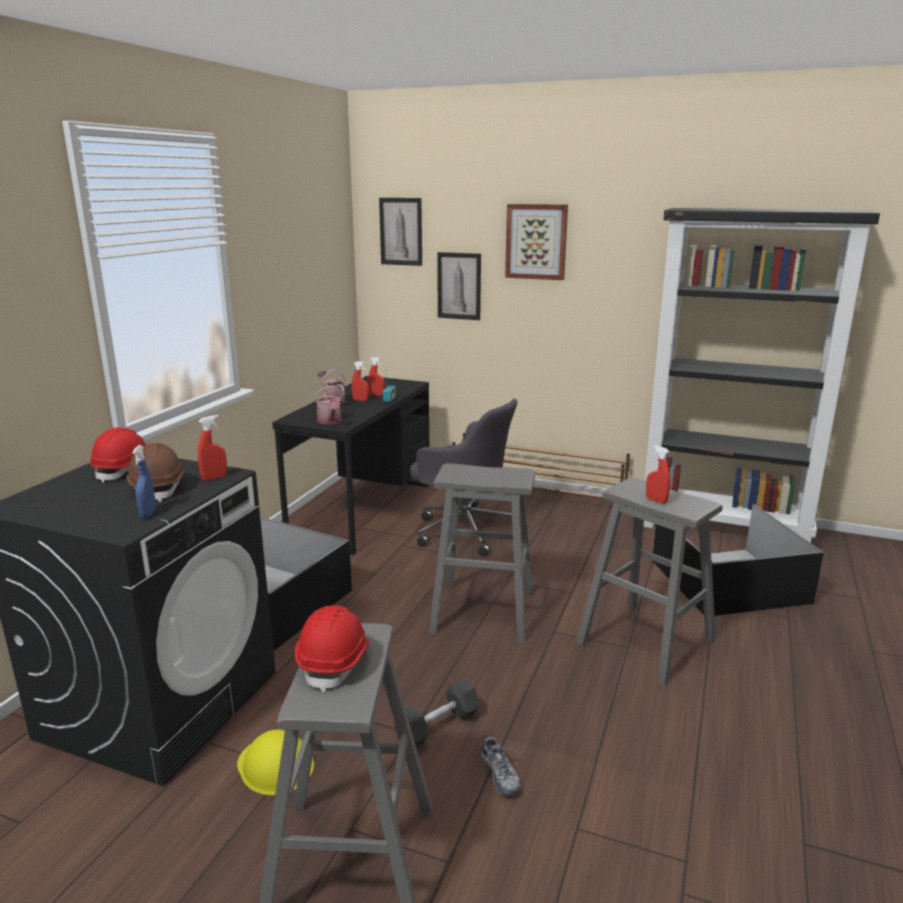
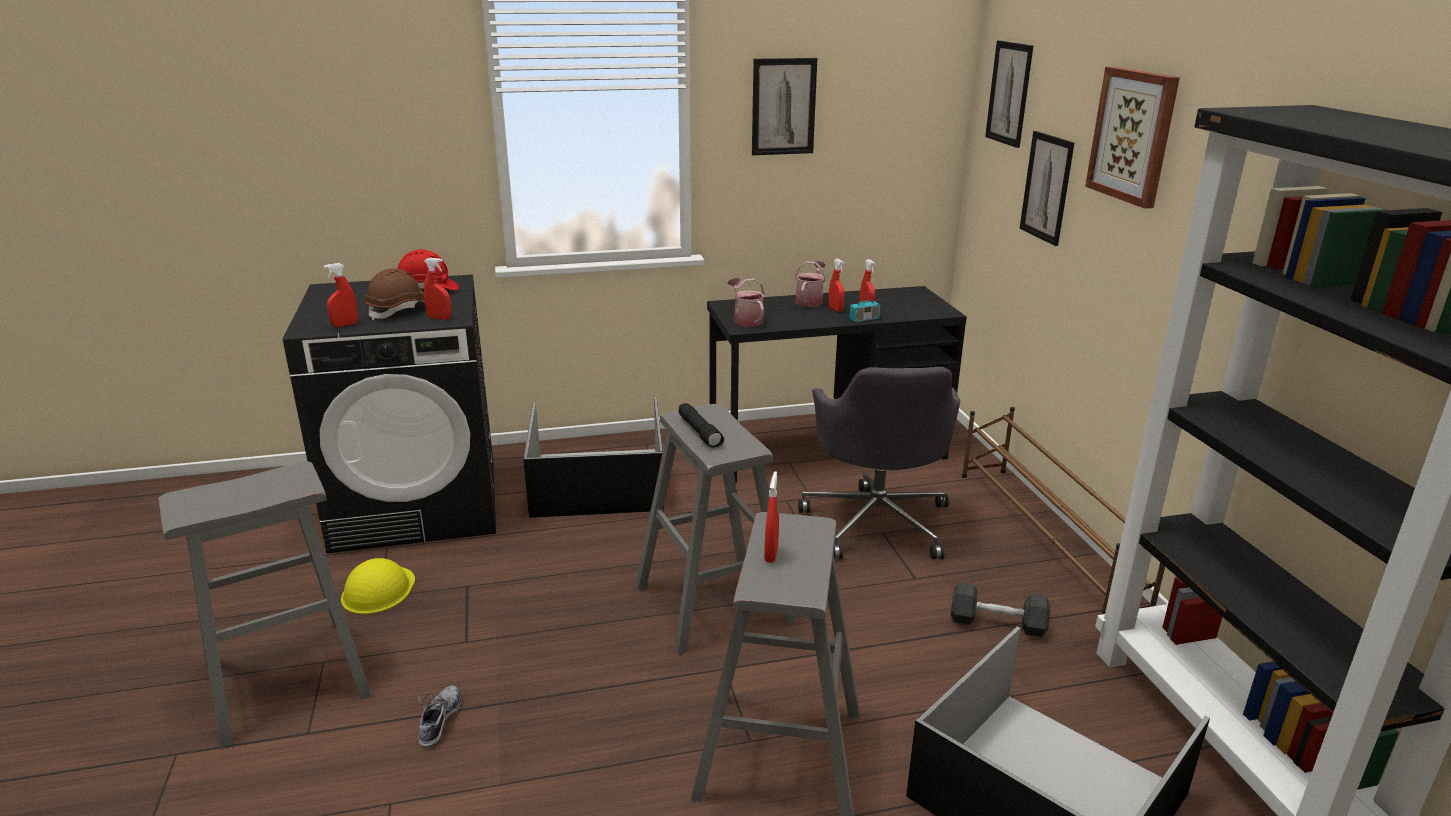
camera: 55 degrees right, 5 degrees up
blue spray bottle [132,445,156,519] -> red spray bottle [324,263,358,327]
red hard hat [295,605,370,692] -> none
watering can [315,386,342,425] -> watering can turned 120 degrees clockwise [728,278,765,327]
black dumbbell [394,679,480,748] -> black dumbbell moved to [951,582,1050,637]
shoe [481,737,521,796] -> shoe turned 150 degrees clockwise [418,685,461,747]
none -> black flashlight [679,403,724,448]
none -> picture [752,58,817,155]

